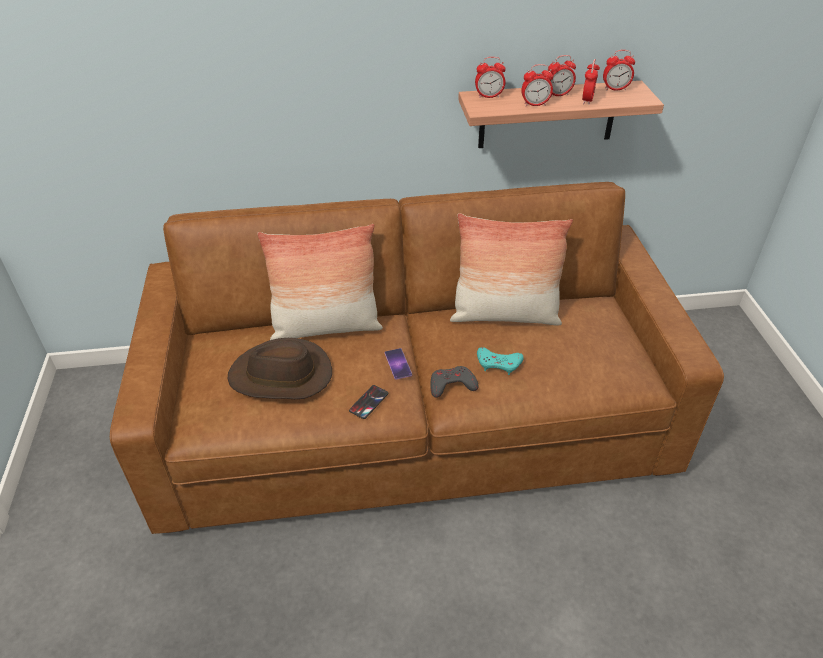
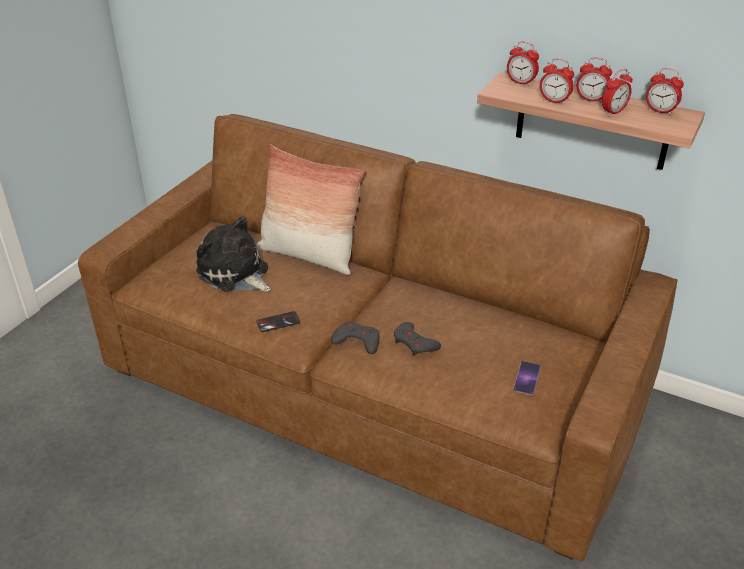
camera: 35 degrees right, 5 degrees down
brown hat [228,338,332,399] -> plush toy [196,216,271,292]
phone [385,348,412,380] -> phone moved to [513,361,541,396]
pillow [450,213,573,326] -> none
turquoise game controller [477,347,524,375] -> grey game controller [394,322,441,356]

